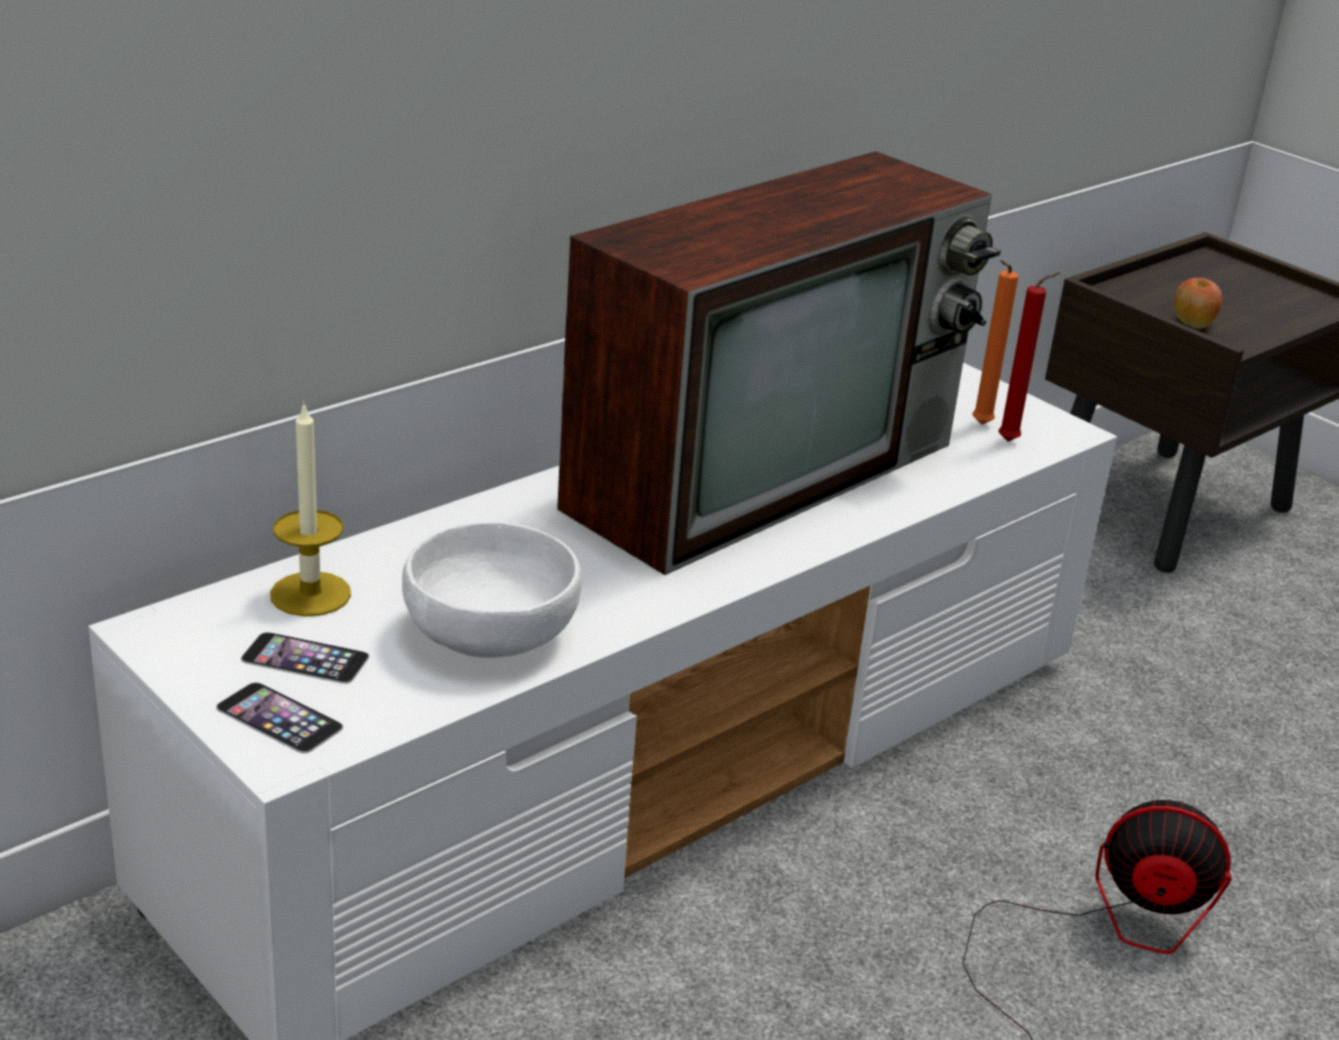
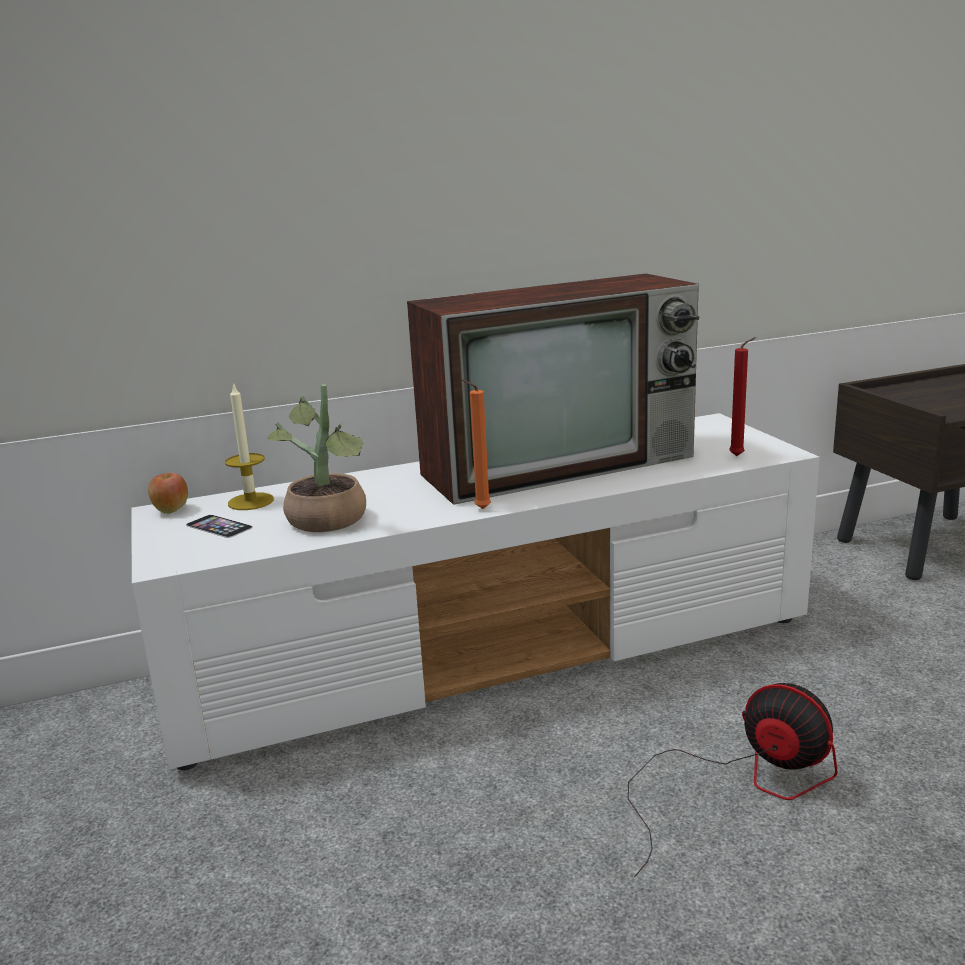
camera: 25 degrees right, 10 degrees down
phone [216,682,343,753] -> none
white bowl [402,522,582,658] -> potted plant [268,384,366,532]
orange candle [973,260,1018,425] -> orange candle moved to [462,380,491,509]
apple [1174,278,1223,329] -> apple moved to [148,473,188,514]

